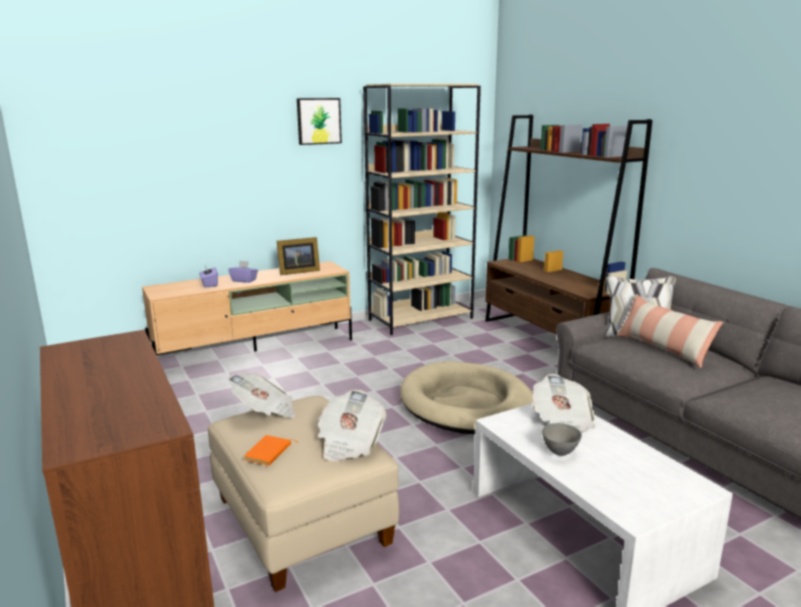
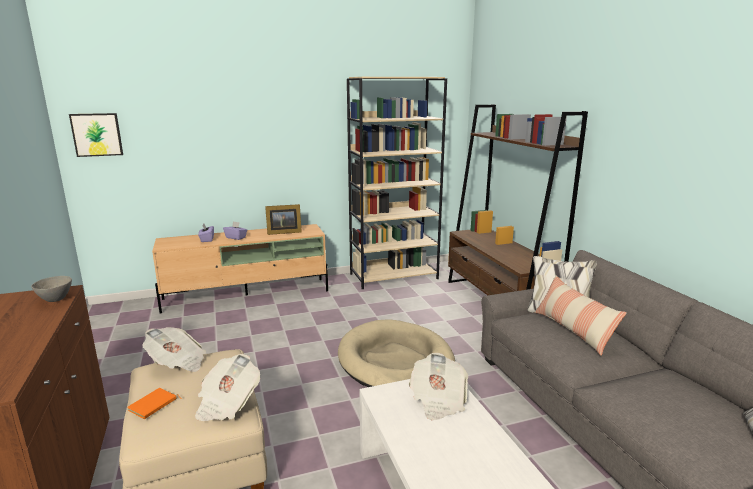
camera: 10 degrees right, 0 degrees up
picture [297,98,342,145] -> picture moved to [69,113,123,157]
grey bowl [542,423,582,456] -> grey bowl moved to [31,276,72,302]

